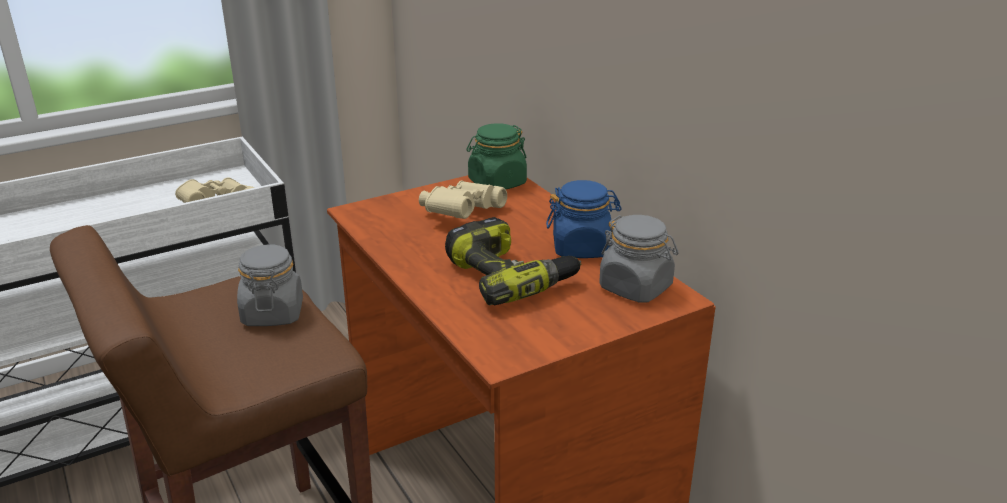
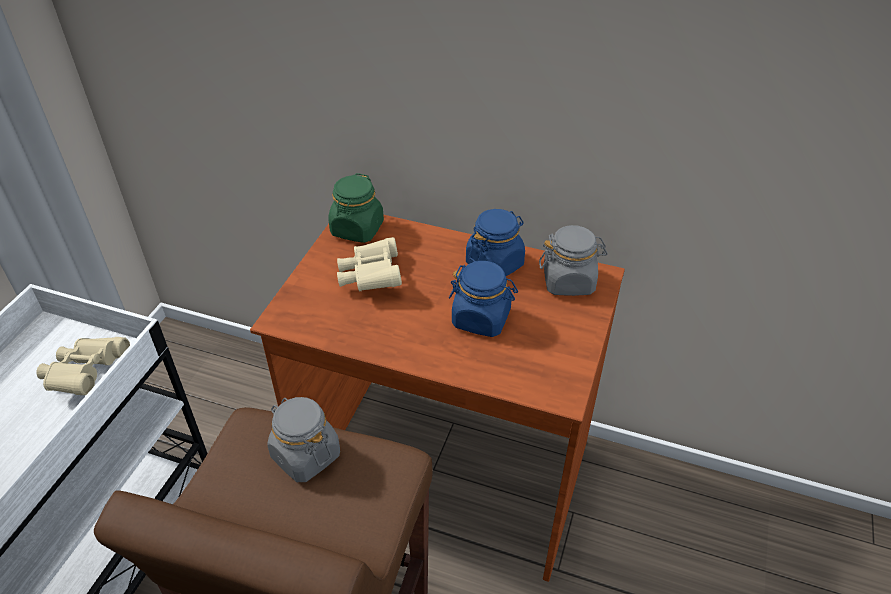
camera: 40 degrees left, 15 degrees up
power drill [445,217,581,305] -> blue jar [449,261,518,337]

